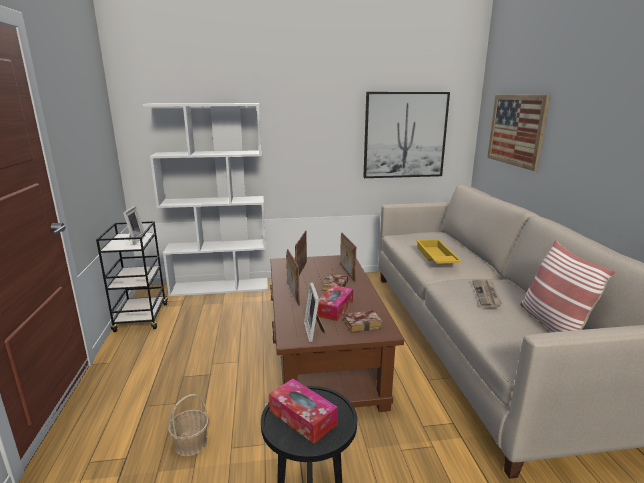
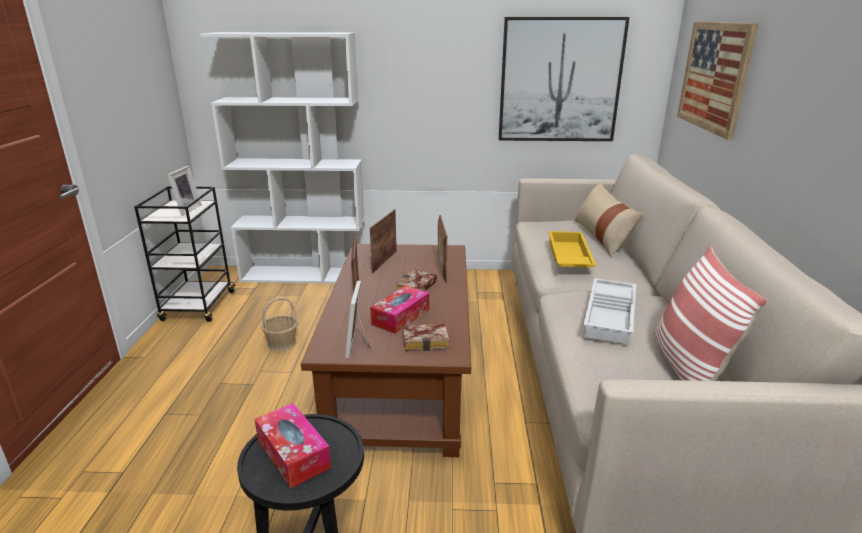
camera: 10 degrees right, 5 degrees up
basket [168,394,209,456] -> basket moved to [261,297,298,351]
newspaper [472,279,502,308] -> white tray [584,278,636,345]
none -> beige pillow [574,182,644,258]

